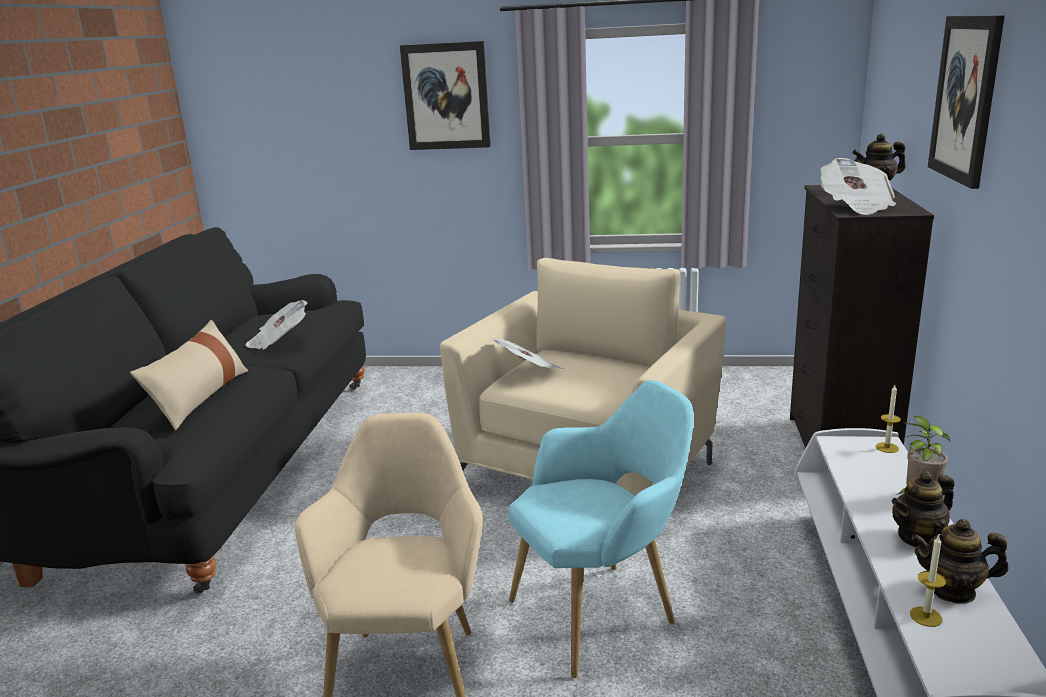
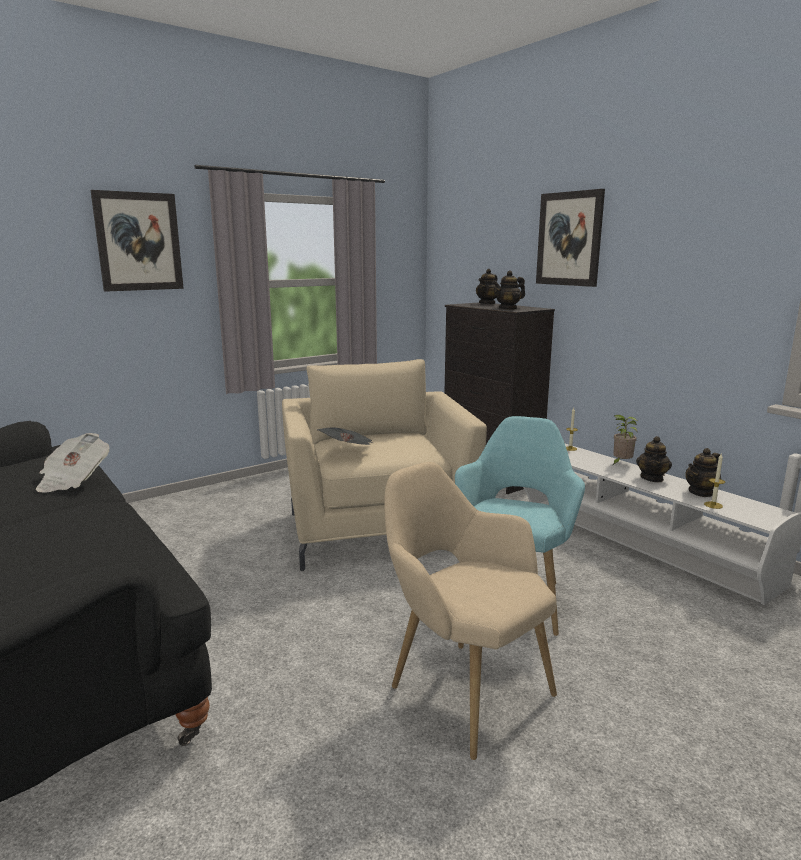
camera: 45 degrees left, 5 degrees down
beige pillow [130,320,248,430] -> none
newspaper [820,158,896,215] -> teapot [493,271,525,310]

